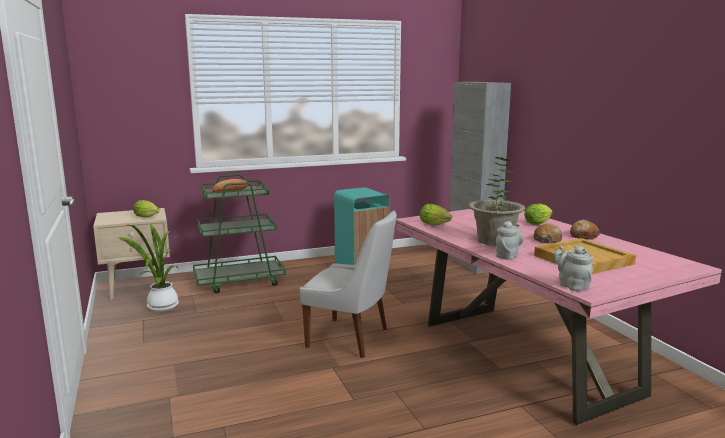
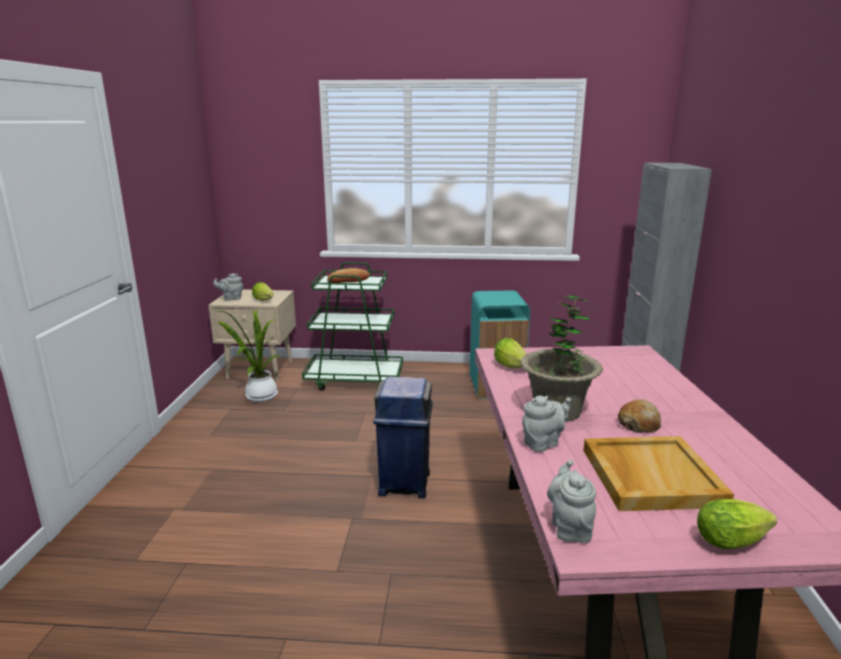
camera: 25 degrees right, 5 degrees up
white chair [299,211,397,358] -> blue trash can [373,376,433,499]
lettuce [524,204,553,225] -> lettuce moved to [697,499,777,549]
bread [570,220,600,239] -> none
none -> grey teapot [213,273,243,301]

